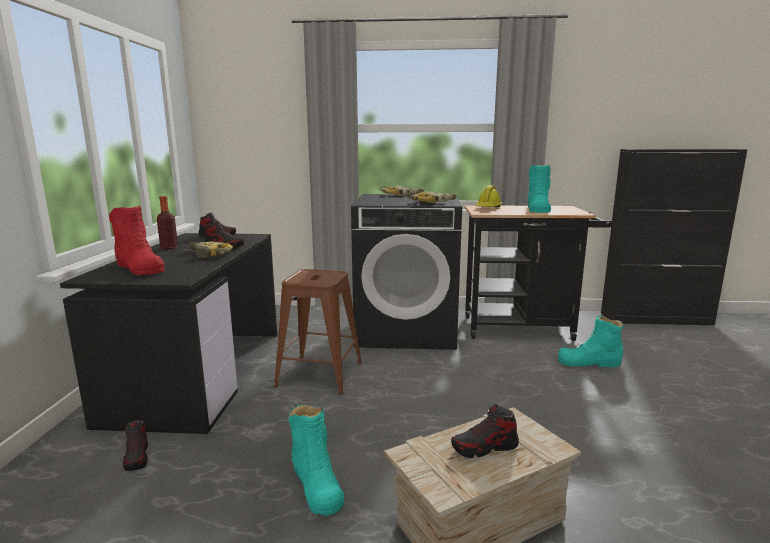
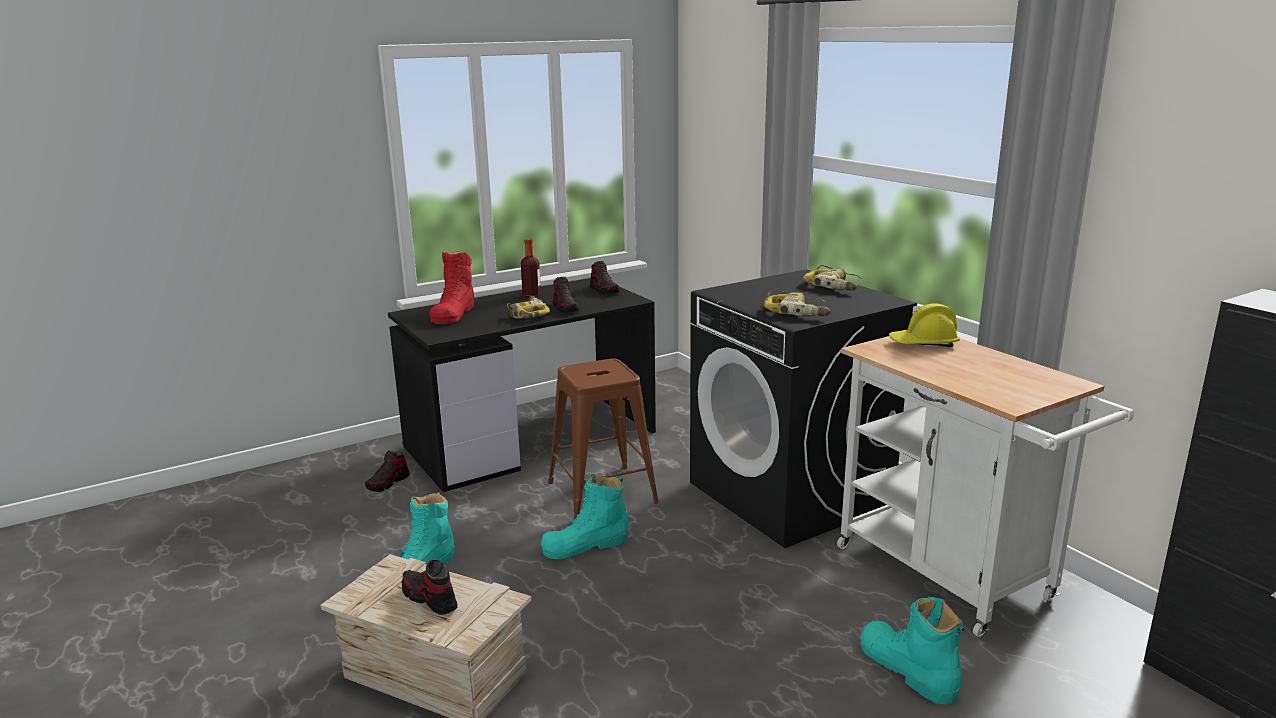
camera: 55 degrees right, 5 degrees up
black cart [465,205,612,341] -> white cart [837,336,1134,637]
turquoise boot [527,165,551,213] -> turquoise boot moved to [541,474,629,559]

